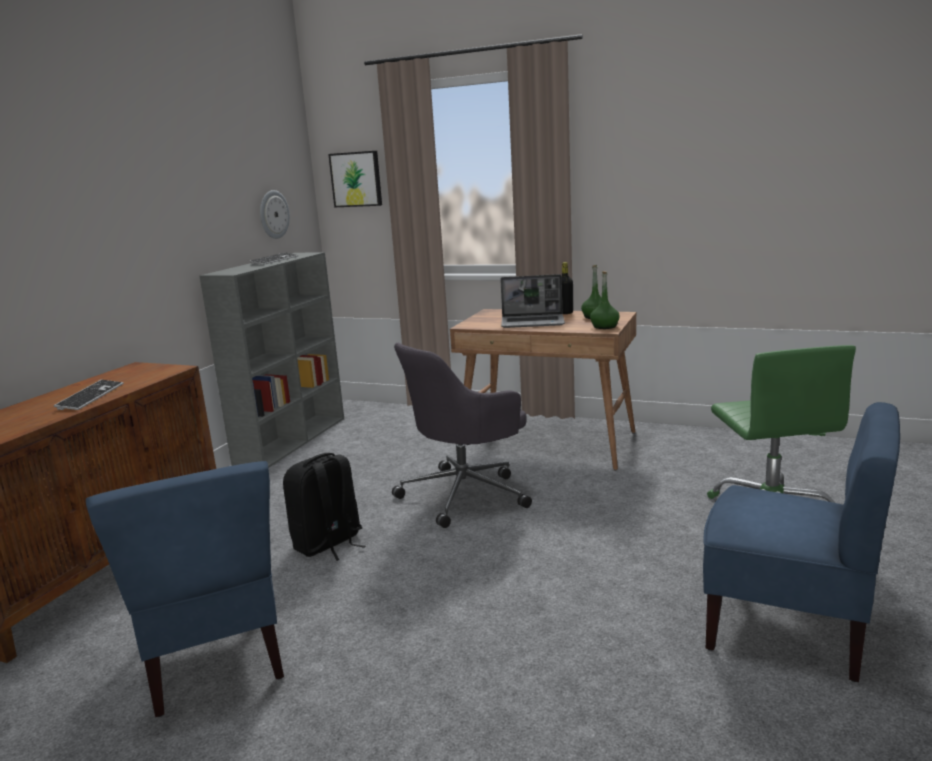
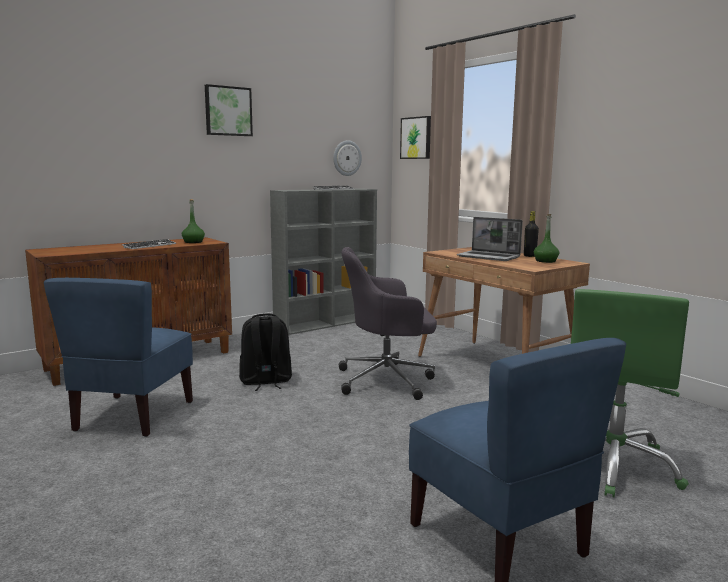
camera: 30 degrees right, 5 degrees down
green bottle [590,271,620,329] -> green bottle moved to [182,199,205,243]
none -> picture [205,84,253,136]

